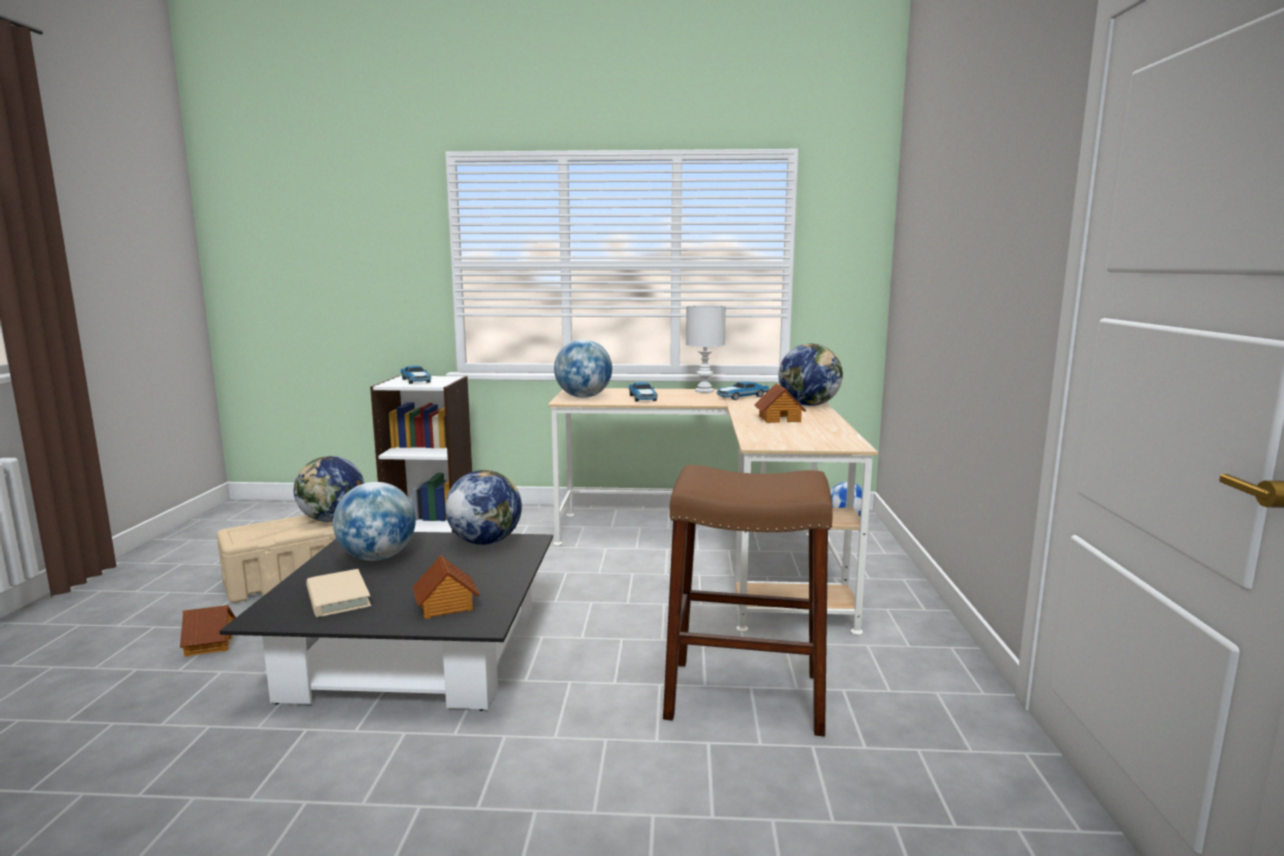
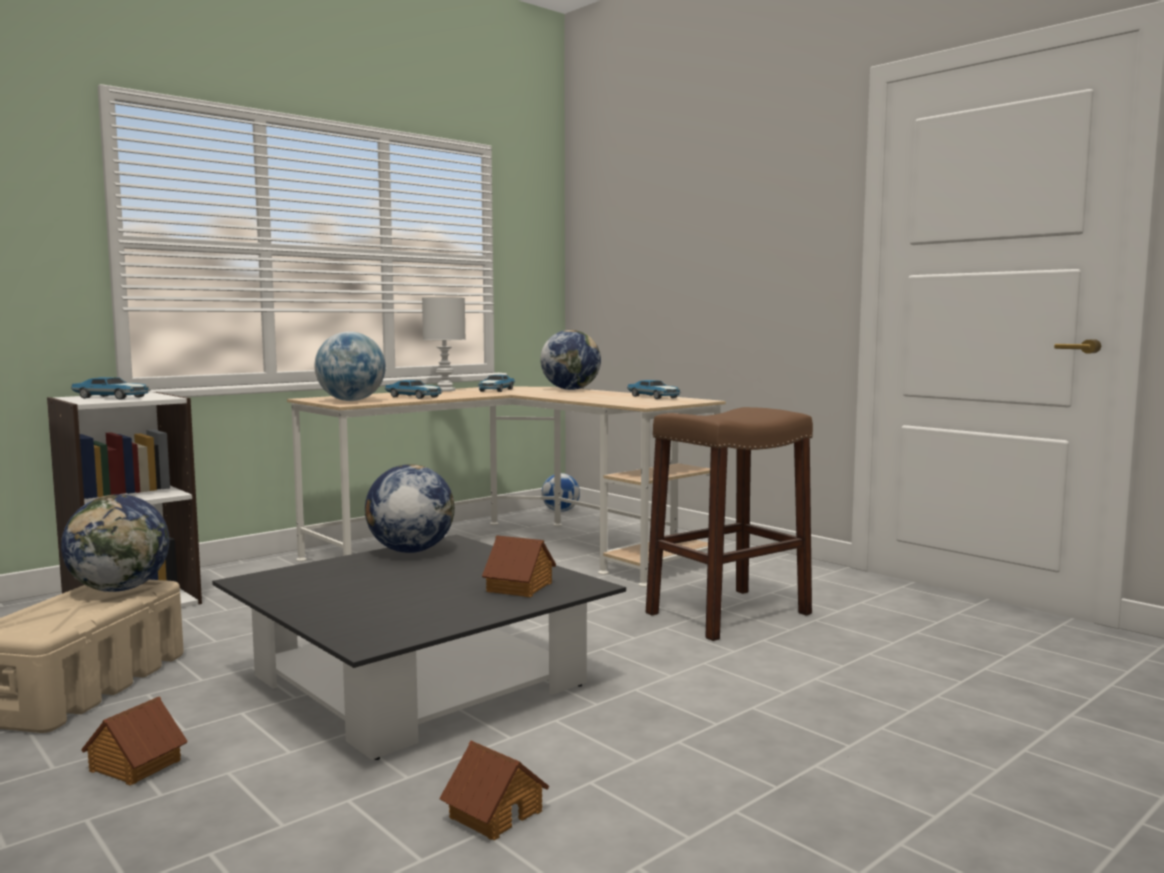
camera: 45 degrees left, 5 degrees down
beige book [306,569,371,617] -> none
globe [333,482,416,561] -> none
toy house [755,383,806,423] -> toy house moved to [439,740,549,840]
none -> toy car [627,380,681,399]

